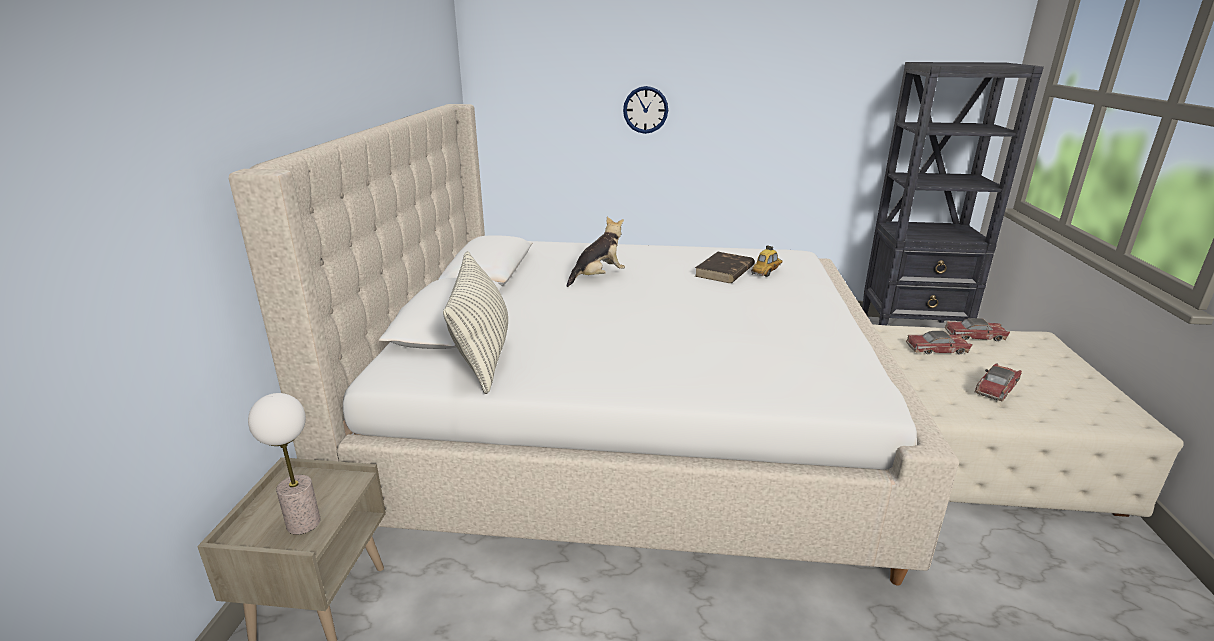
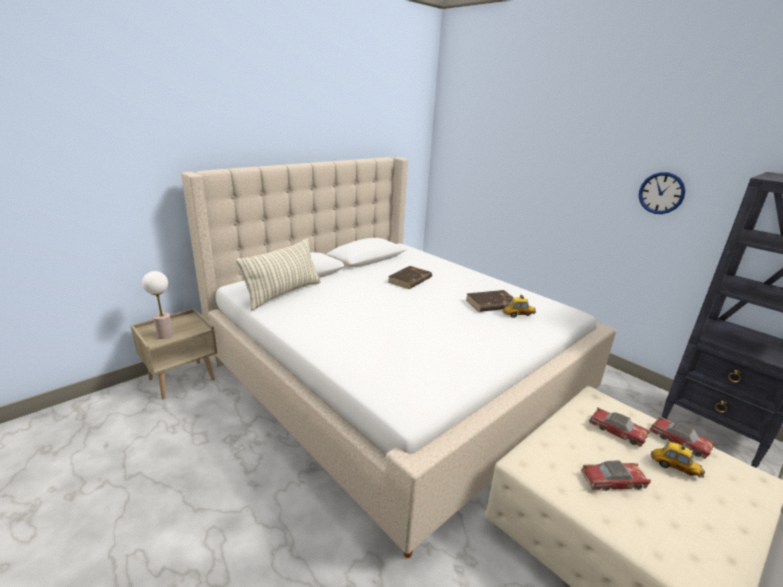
camera: 40 degrees right, 0 degrees up
plush toy [567,217,625,287] -> brown book [388,266,432,289]
wall clock [623,86,668,134] -> wall clock moved to [639,172,686,214]
none -> toy car [651,442,705,478]

